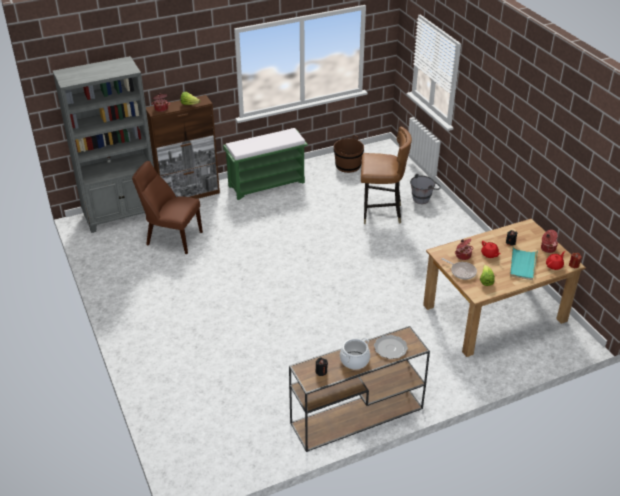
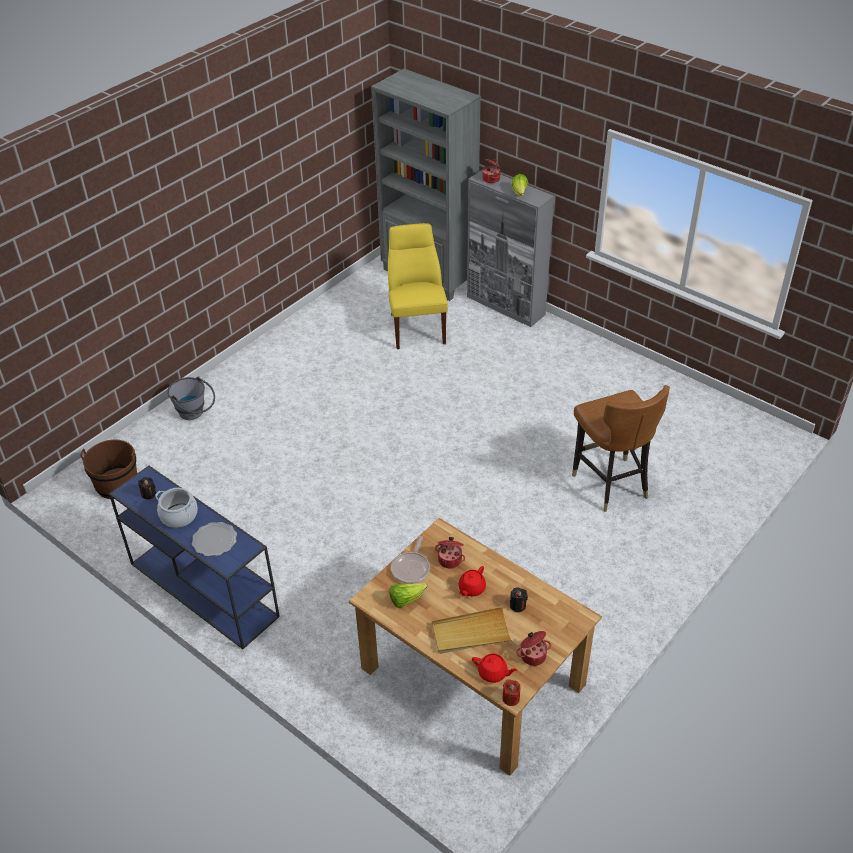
camera: 65 degrees right, 5 degrees up
brown chair [132,161,203,254] -> yellow chair [388,223,448,349]
brown cabinet [146,95,220,199] -> grey cabinet [467,170,554,327]
green bench [223,128,308,200] -> none
brown console table [289,326,430,452] -> blue console table [109,466,280,649]
brown bucket [334,135,364,173] -> brown bucket moved to [80,439,137,499]
grey bucket [410,174,441,204] -> grey bucket moved to [167,376,215,420]
turquoise tray [510,247,538,280] -> beige tray [432,607,512,654]

